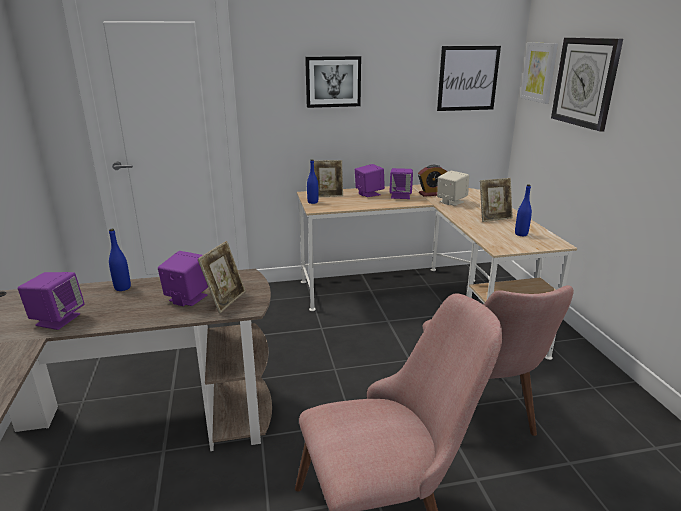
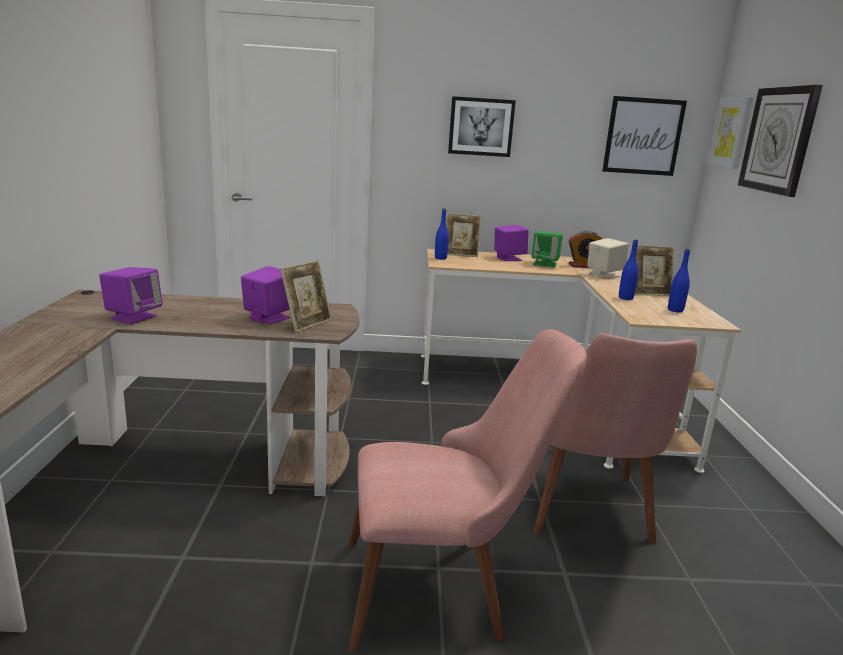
camera: 10 degrees right, 5 degrees down
blue bottle [109,229,131,291] -> blue bottle moved to [619,239,638,300]
purple speaker [389,168,413,199] -> green speaker [531,231,563,268]

